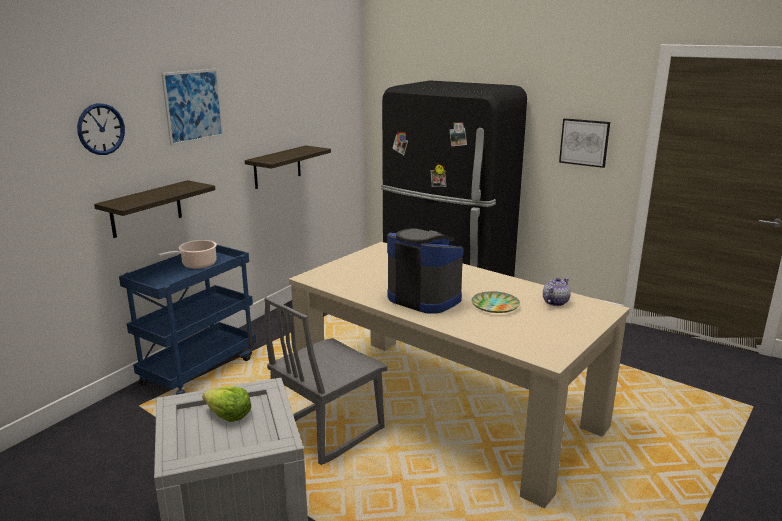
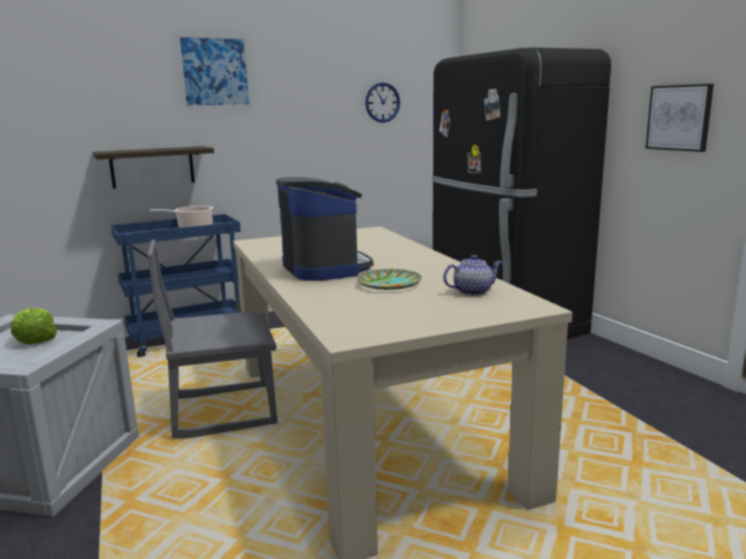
camera: 30 degrees right, 5 degrees down
wall clock [77,103,125,155] -> wall clock moved to [365,82,400,123]
shelf [245,145,331,189] -> none

